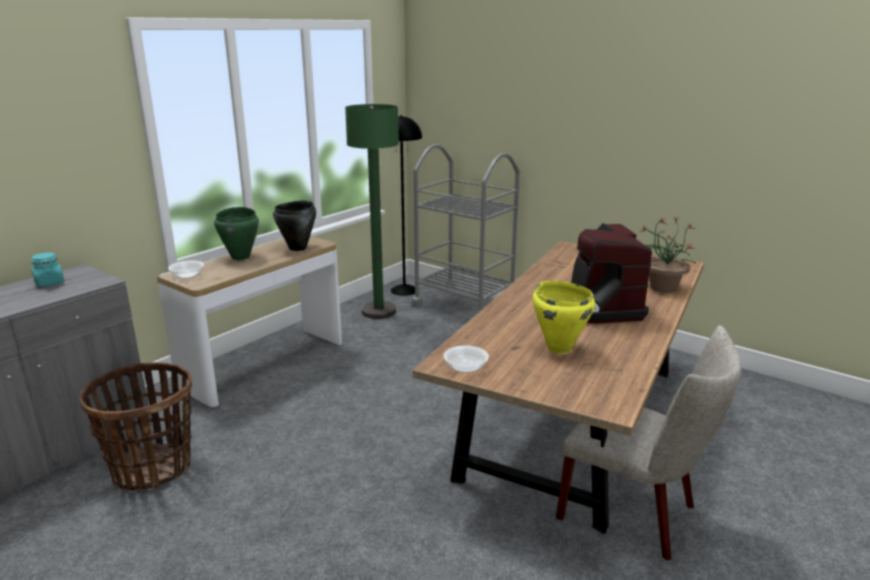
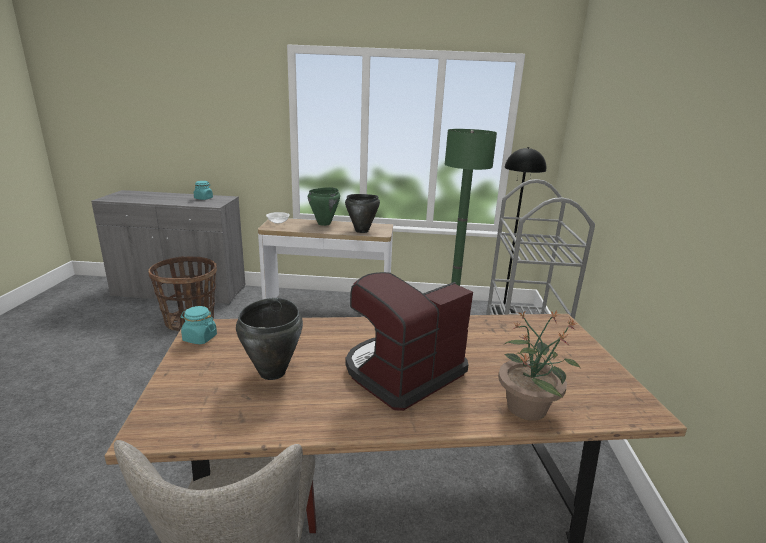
camera: 55 degrees right, 0 degrees up
bowl [444,345,489,373] -> turquoise jar [181,306,217,344]
yellow cooking pot [532,281,595,354] -> black cooking pot [236,298,303,380]

